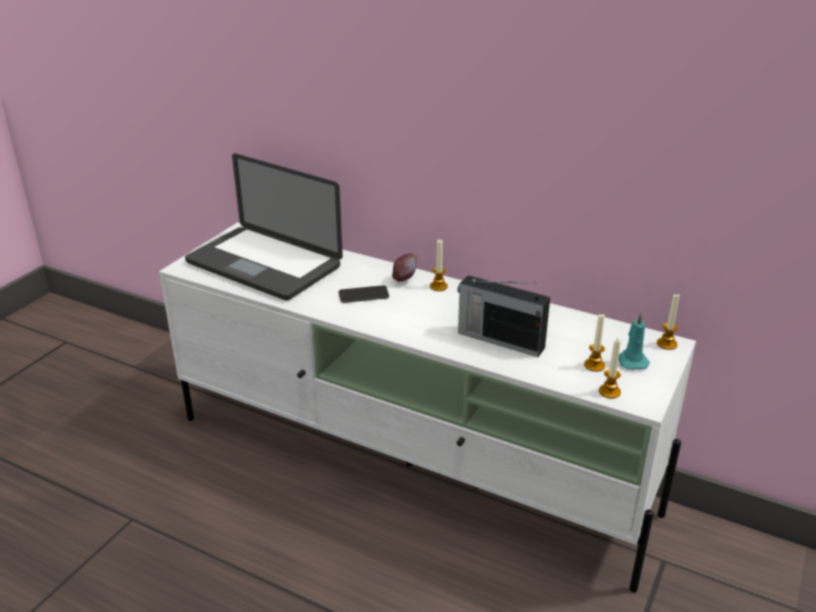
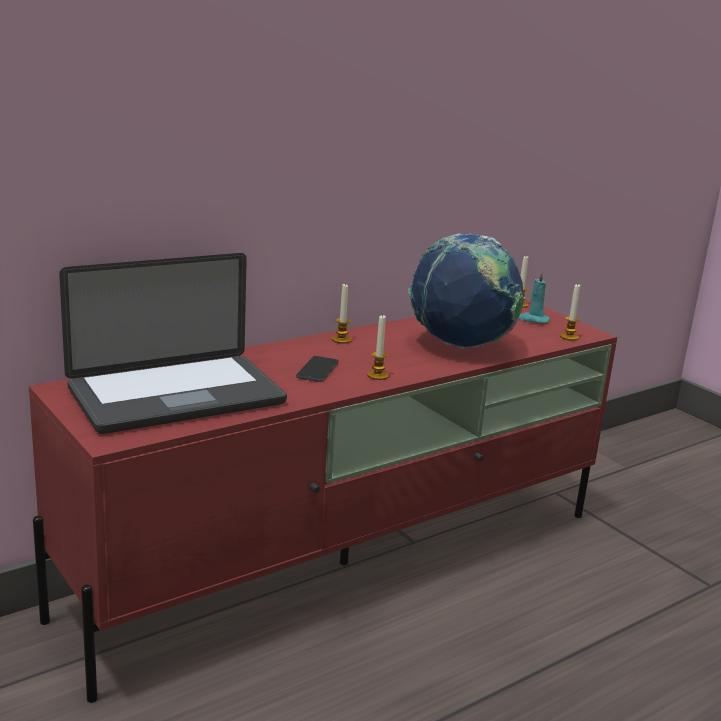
camera: 65 degrees left, 10 degrees down
white tv stand [159,222,696,593] -> red tv stand [29,300,617,703]
apple [392,254,417,282] -> none
radio [458,275,550,357] -> globe [408,233,524,349]
candle [584,314,605,372] -> candle moved to [367,314,389,380]

